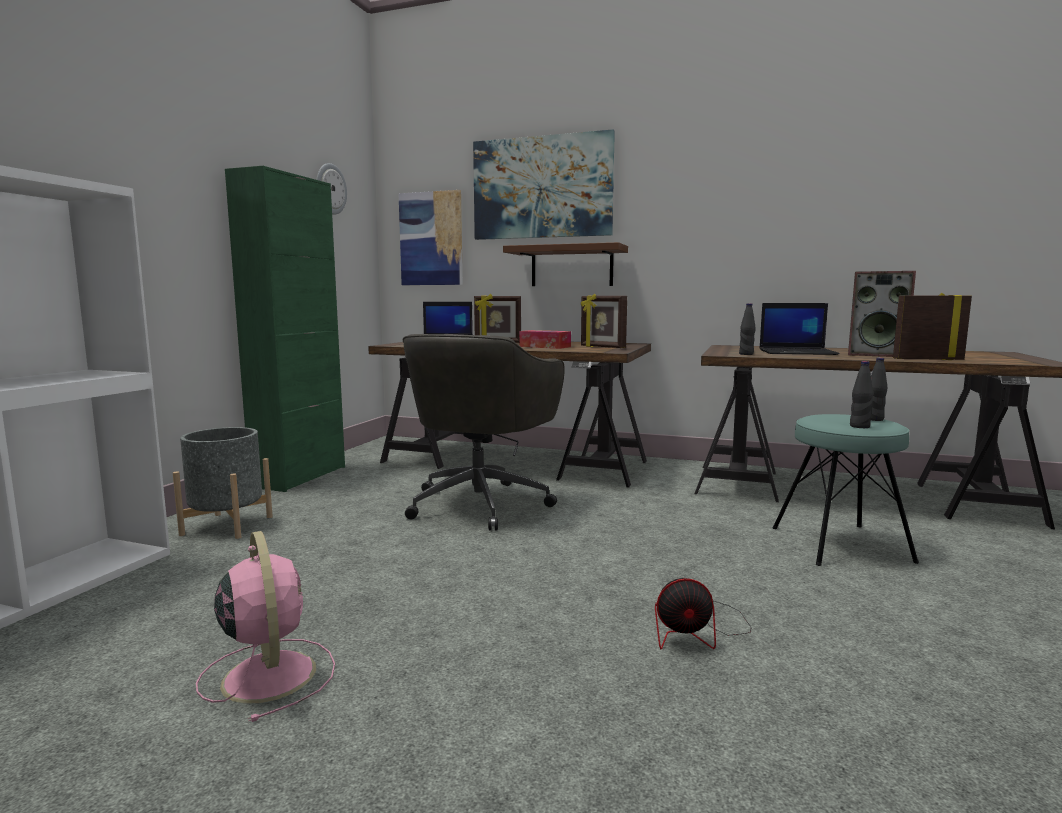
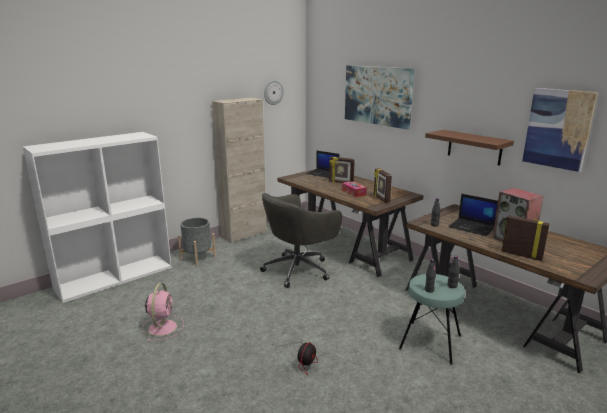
camera: 30 degrees right, 10 degrees up
green cabinet [225,166,345,492] -> beige cabinet [212,98,267,243]
picture [398,190,463,285] -> picture moved to [522,88,598,172]
brown shelf [503,242,628,286] -> brown shelf moved to [425,130,514,166]
fan [655,578,751,649] -> fan turned 90 degrees counterclockwise [274,342,318,375]

